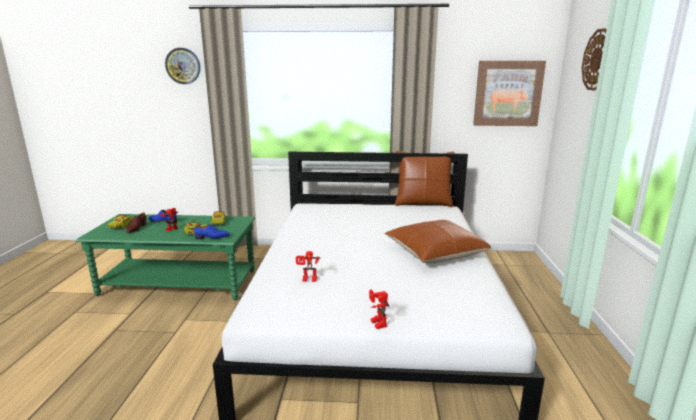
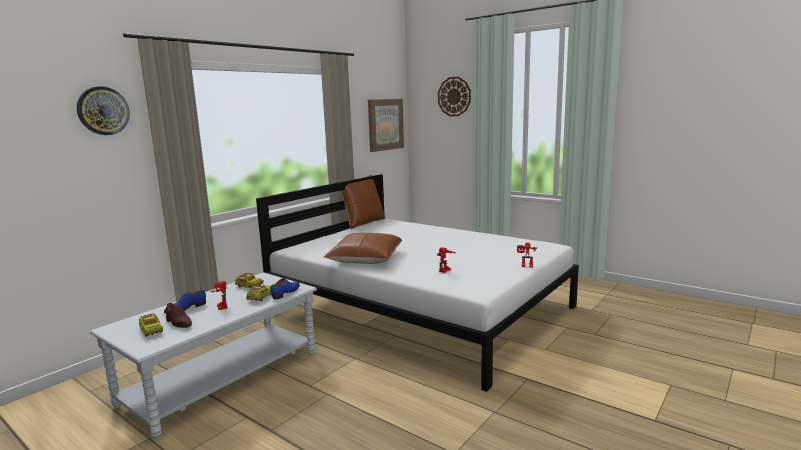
camera: 55 degrees left, 5 degrees down
green coffee table [76,214,255,301] -> grey coffee table [90,273,317,439]
brown pillow [384,220,491,264] -> brown pillow moved to [324,233,402,264]

